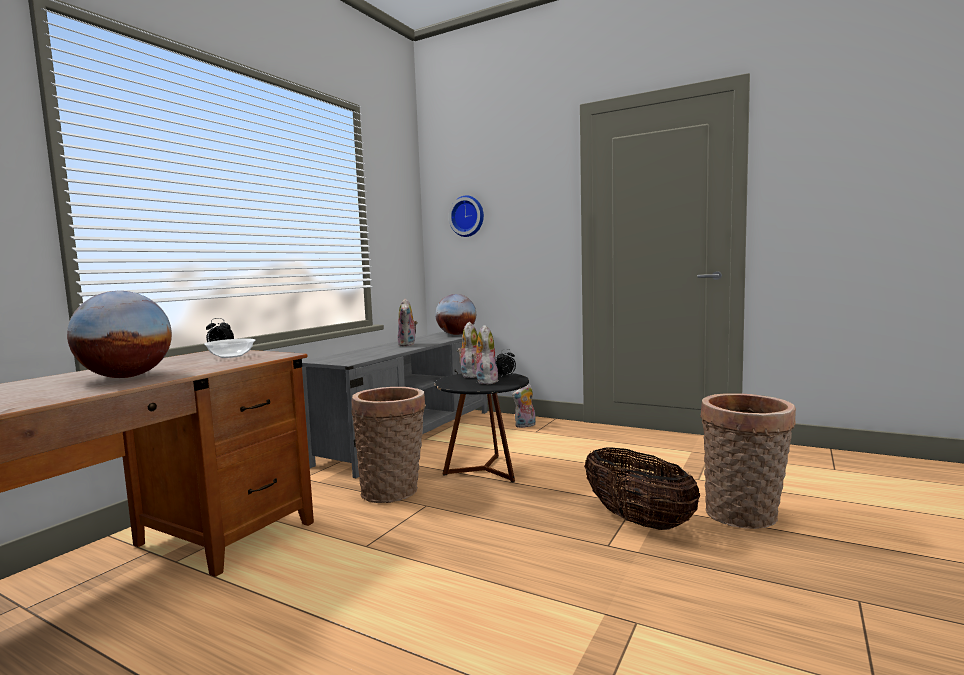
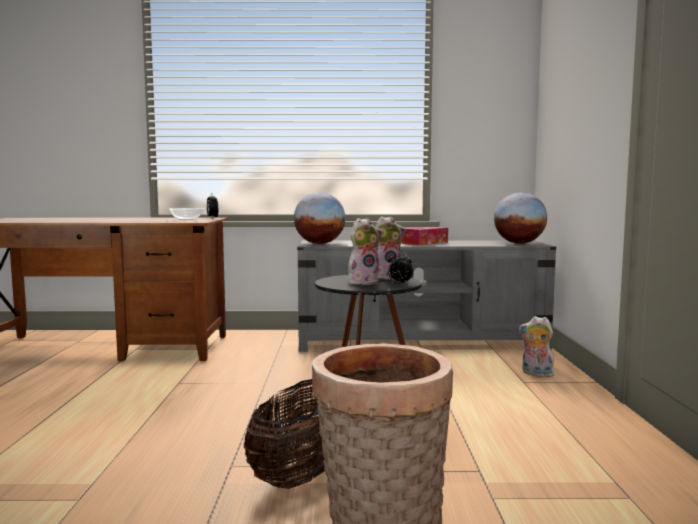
camera: 60 degrees right, 0 degrees up
globe [67,291,172,378] -> globe moved to [294,192,345,244]
basket [351,387,426,503] -> none
plush toy [398,299,418,346] -> tissue box [401,227,448,245]
wall clock [449,196,484,237] -> none

